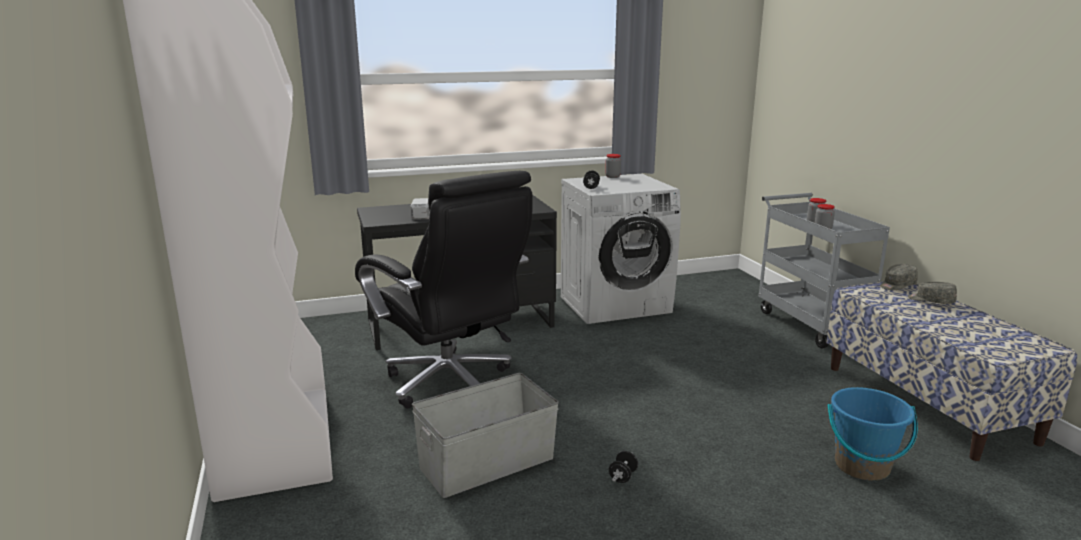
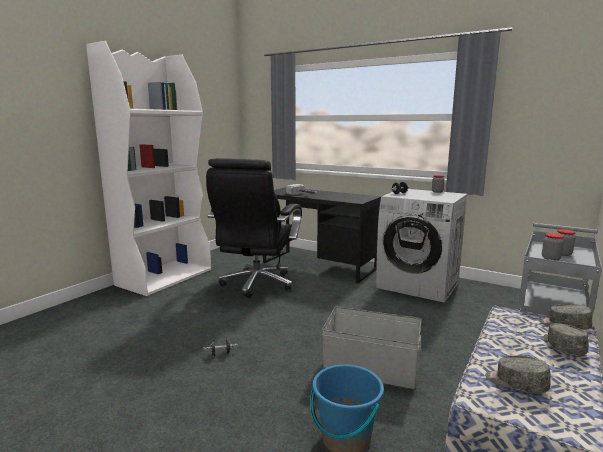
camera: 50 degrees right, 5 degrees down
grey storage box [412,373,559,498] -> grey storage box moved to [322,307,422,389]
none -> grey cap [485,355,551,393]

